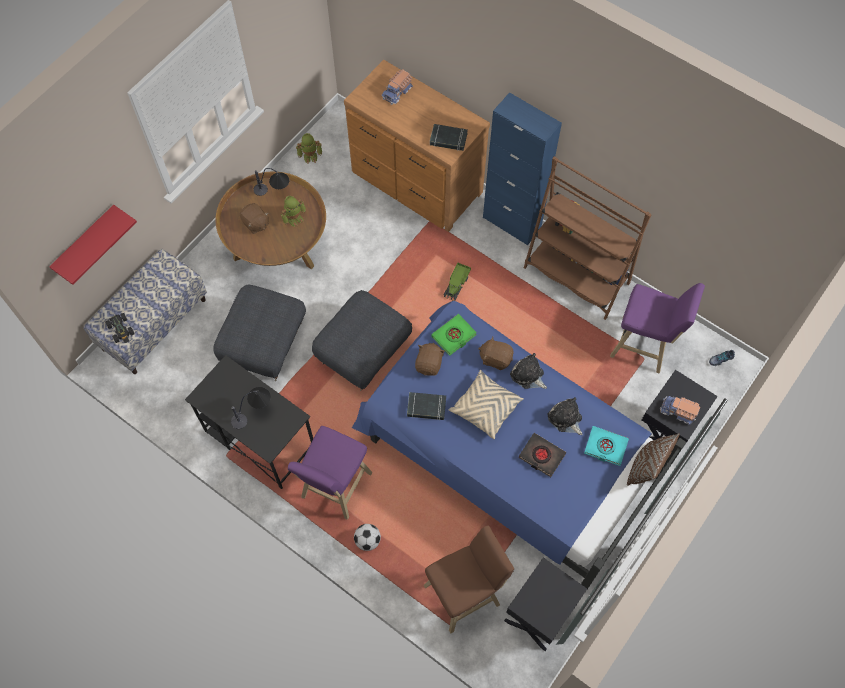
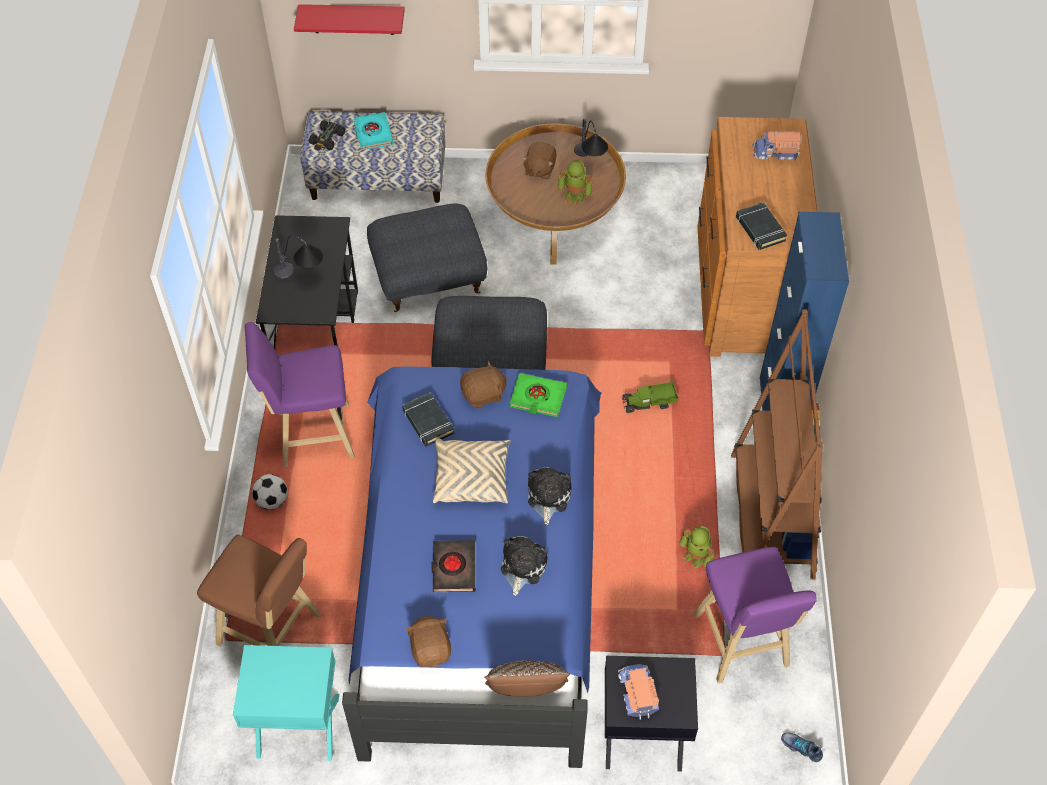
camera: 55 degrees right, 10 degrees down
toy robot [296,133,322,164] -> toy robot moved to [679,526,716,570]
brown plush toy [478,336,514,370] -> brown plush toy moved to [405,616,451,667]
black nightstand [504,557,587,651] -> turquoise nightstand [233,645,339,761]
turquoise book [584,426,629,466] -> turquoise book moved to [354,112,394,150]

